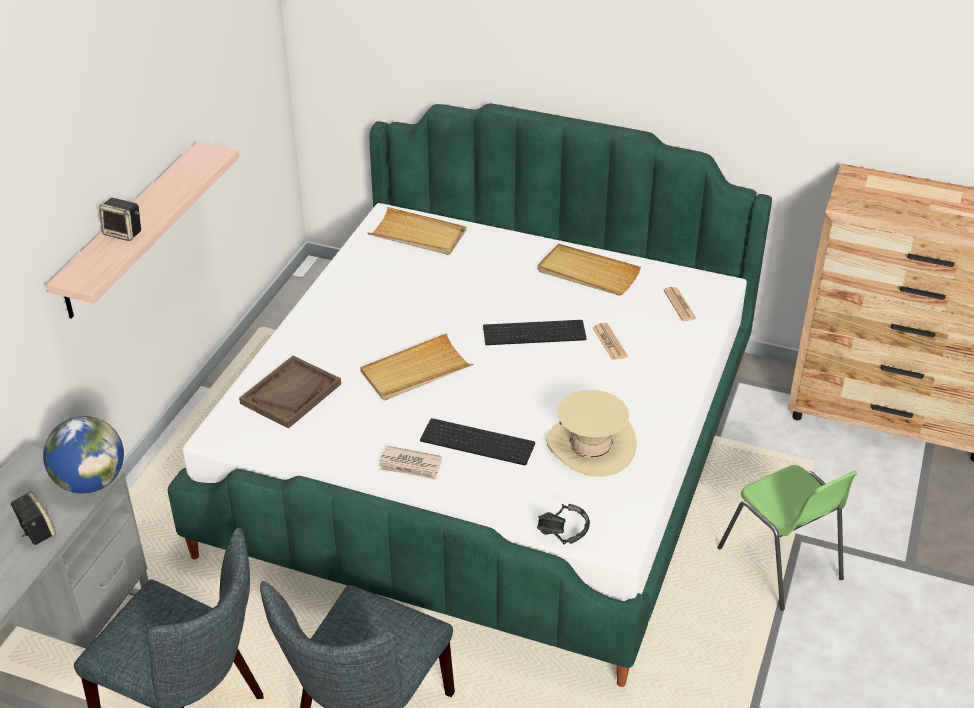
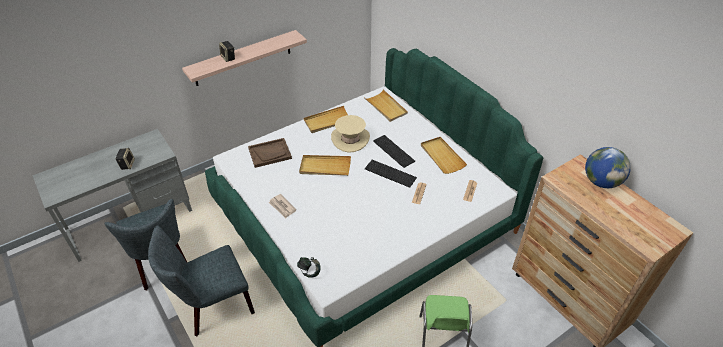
camera: 35 degrees right, 5 degrees up
globe [43,416,124,494] -> globe moved to [585,147,631,188]
keyboard [420,418,535,465] -> keyboard moved to [373,135,415,168]
beige hat [546,390,637,477] -> beige hat moved to [331,115,370,153]
none -> beige tray [304,106,348,133]

